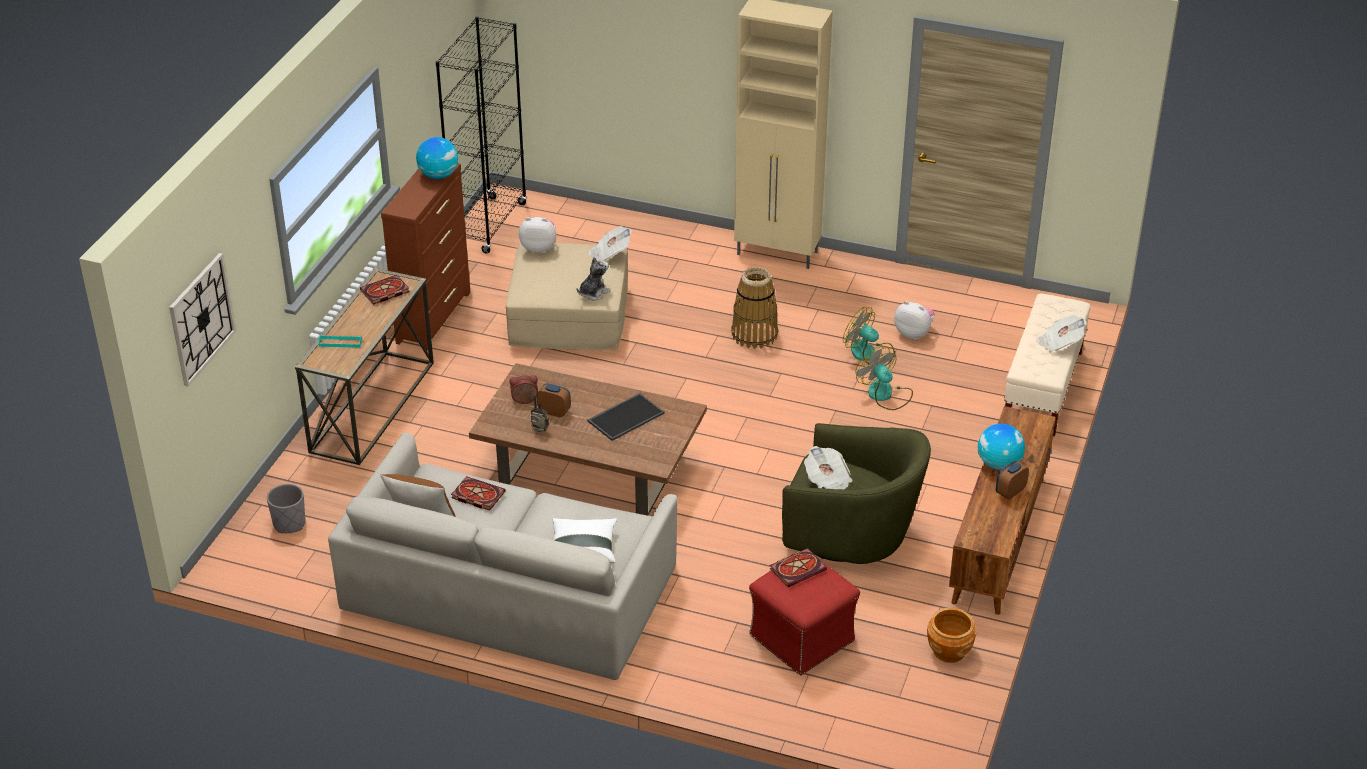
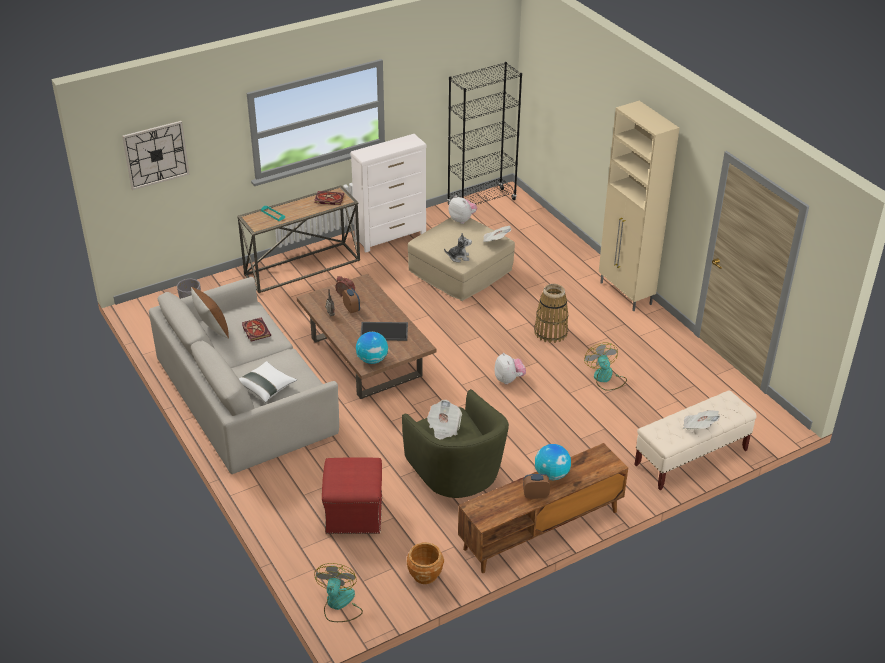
camera: 40 degrees right, 0 degrees up
brown dresser [381,163,470,351] -> white dresser [350,134,426,253]
globe [416,137,458,179] -> globe moved to [356,332,388,364]
book [770,548,827,587] -> none
fan [855,346,913,410] -> fan moved to [314,563,363,622]
plush toy [894,301,935,340] -> plush toy moved to [495,353,526,384]

